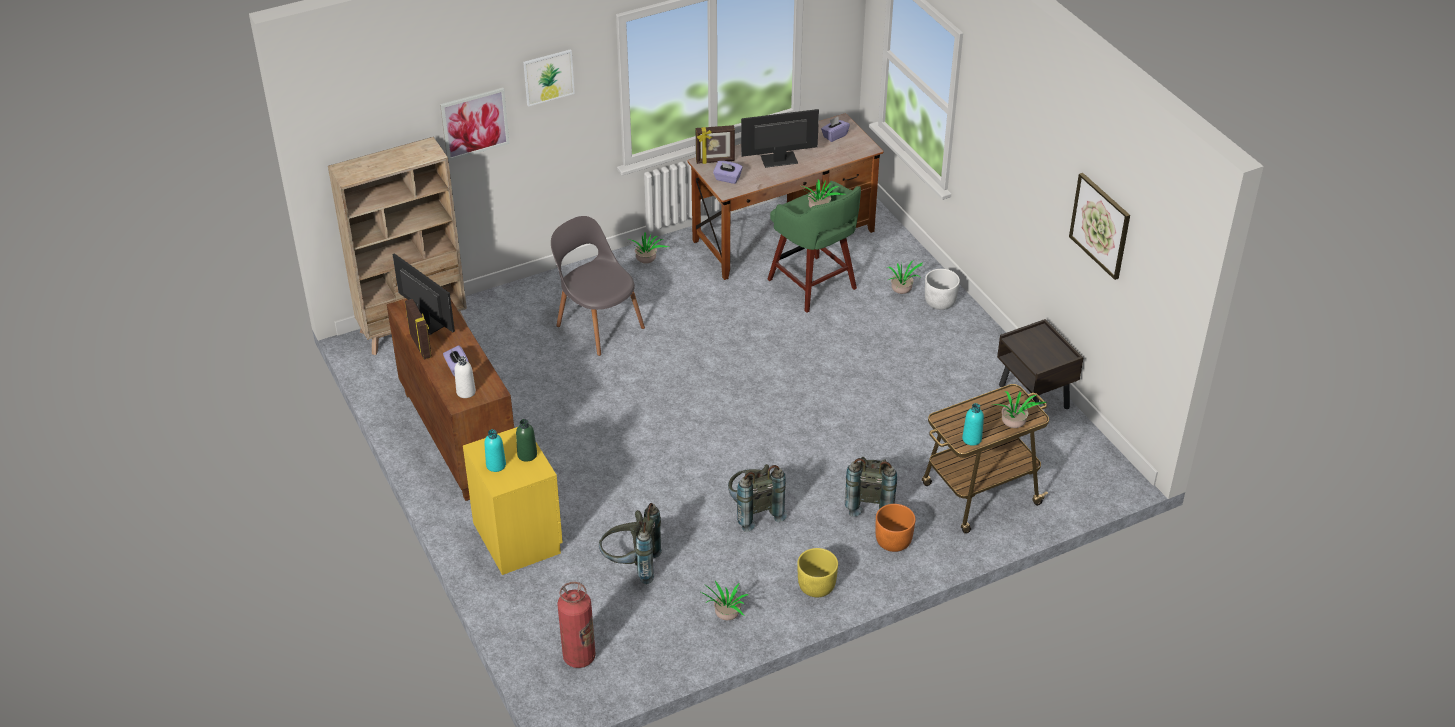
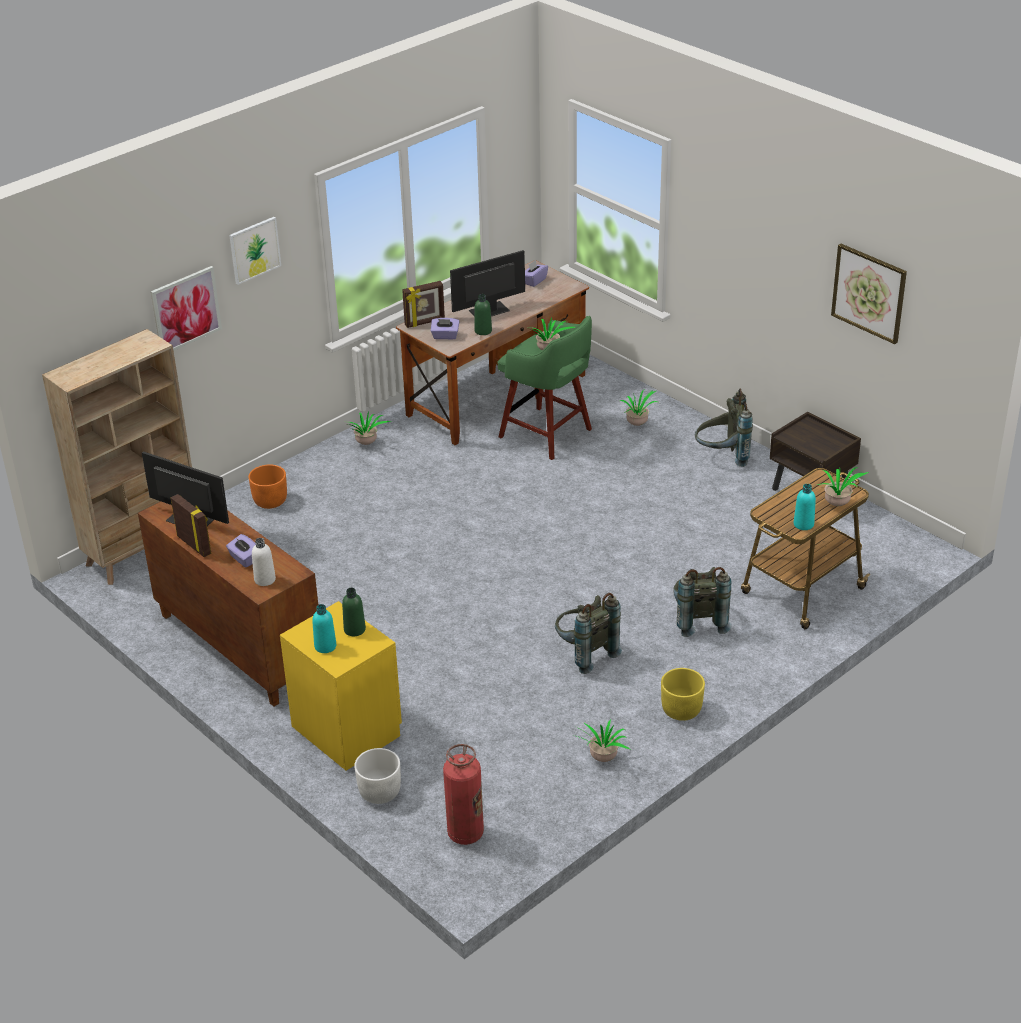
camera: 15 degrees left, 5 degrees down
grey chair [551,216,645,356] -> none
grey backpack [599,503,662,584] -> grey backpack moved to [695,389,753,467]
orange planter [875,504,916,552] -> orange planter moved to [249,465,287,509]
white planter [925,269,960,310] -> white planter moved to [354,748,401,804]
none -> green bottle [474,294,492,335]

